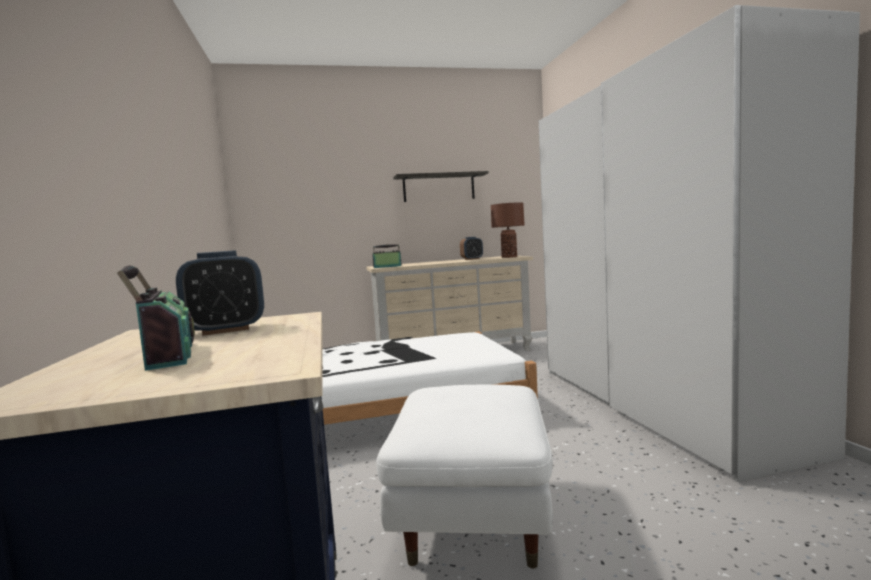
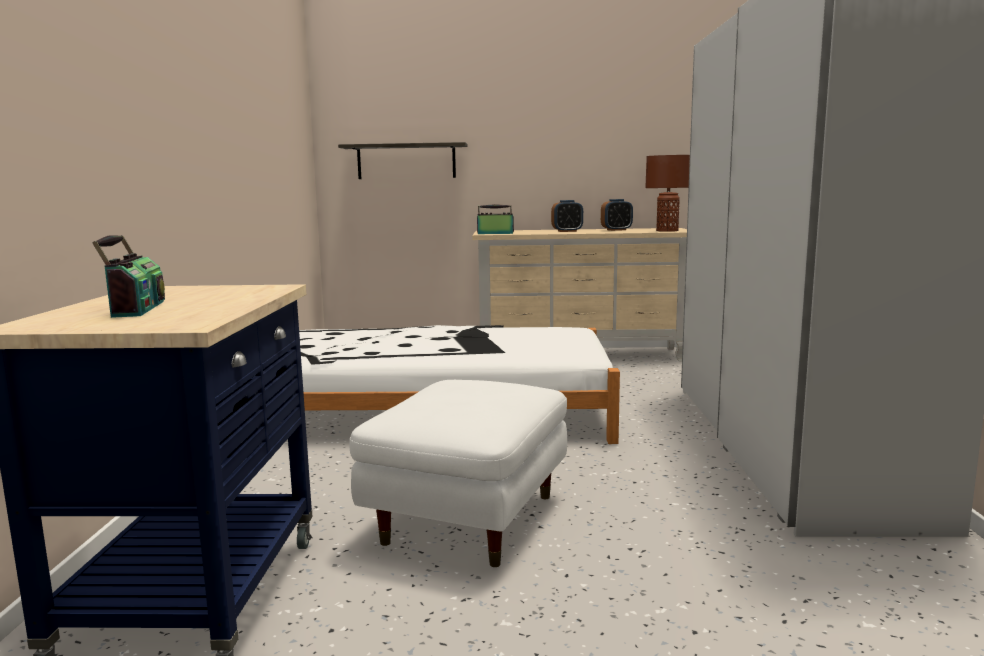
camera: 15 degrees right, 5 degrees up
alarm clock [176,250,264,336] -> alarm clock moved to [551,200,583,232]
shelf [393,171,489,202] -> shelf moved to [338,142,467,179]

